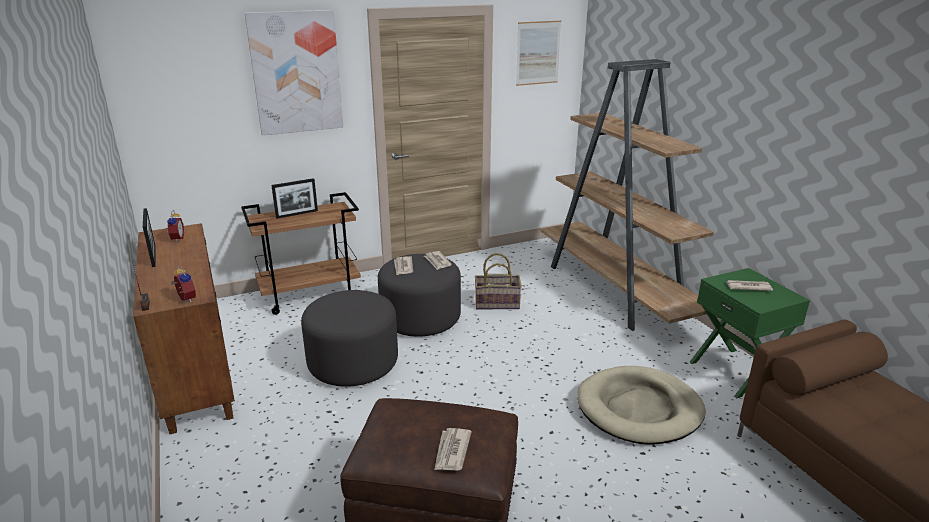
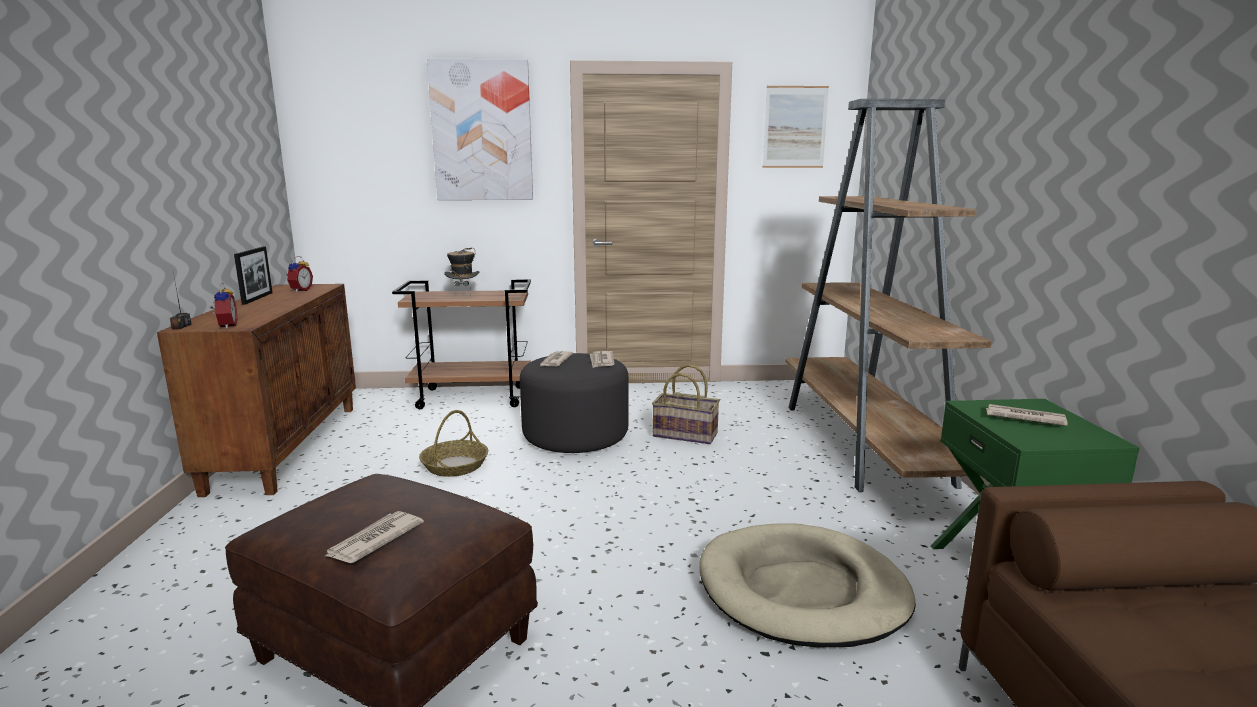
camera: 20 degrees right, 10 degrees down
picture frame [271,178,318,219] -> hat [444,247,479,296]
grey ottoman [301,290,398,387] -> basket [419,410,488,477]

